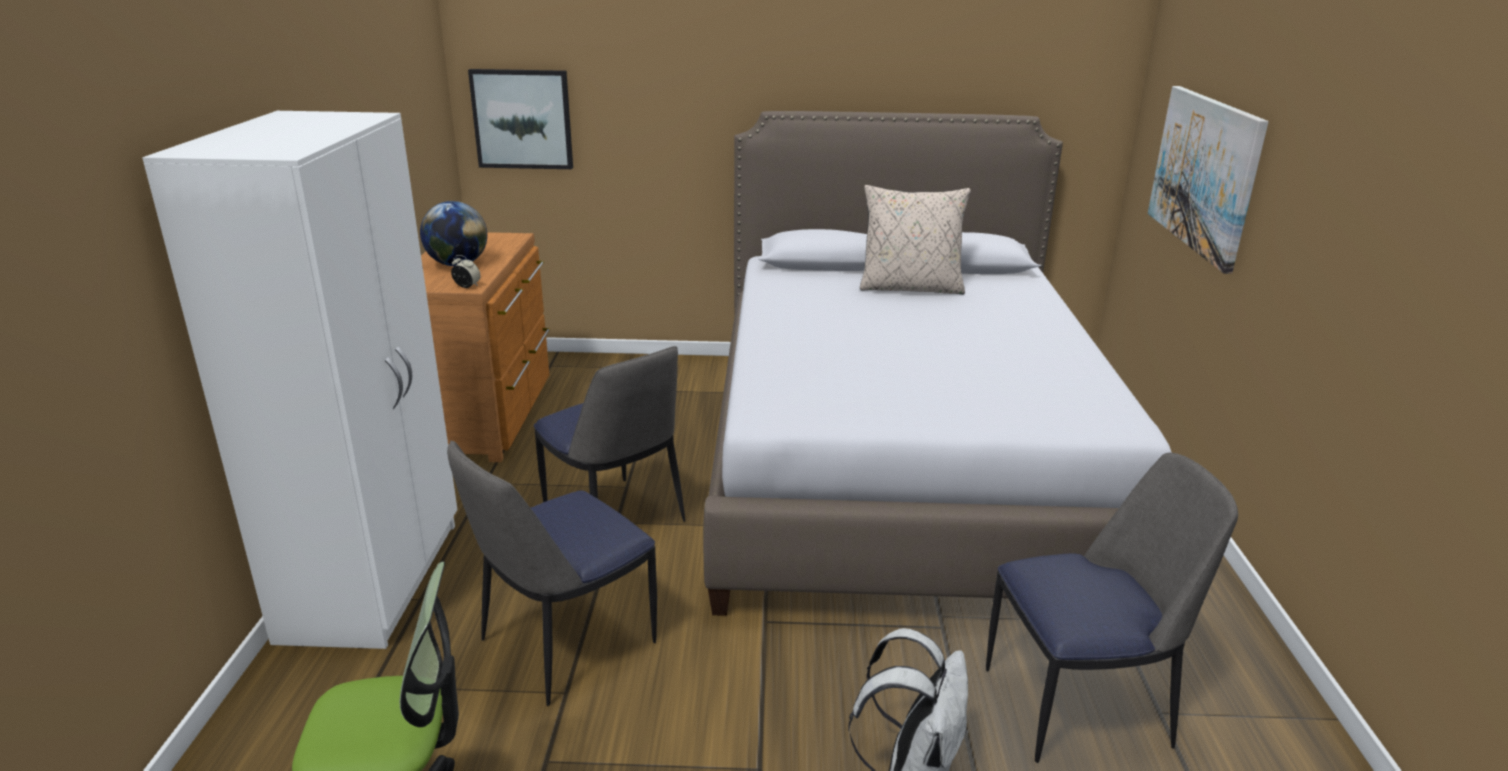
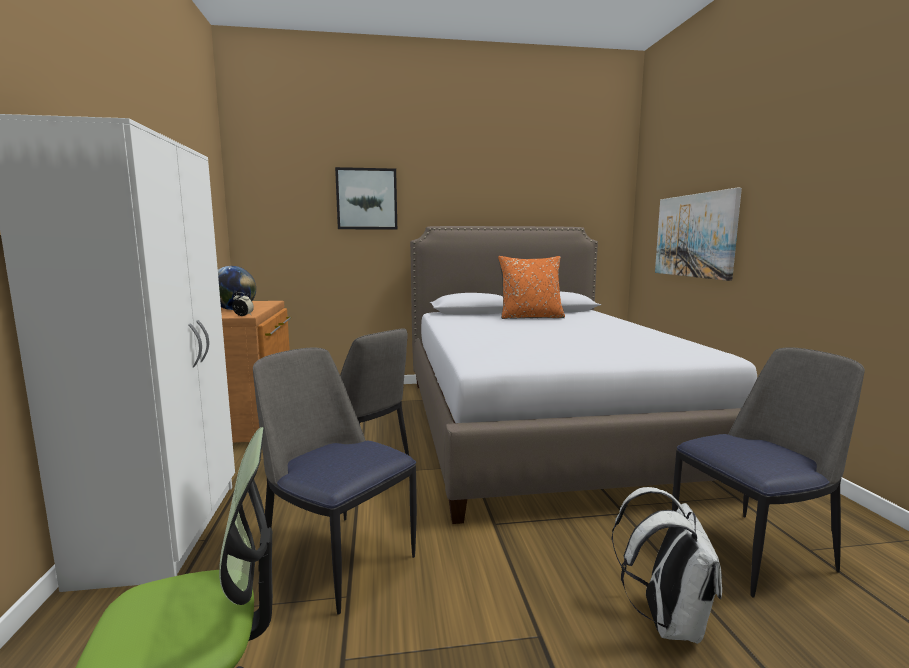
camera: 10 degrees left, 15 degrees down
chair [447,440,657,706] -> chair turned 90 degrees clockwise [253,347,417,614]
picture [468,69,573,169] -> picture moved to [335,167,397,230]
beige pillow [860,185,971,294] -> orange pillow [498,256,565,319]

